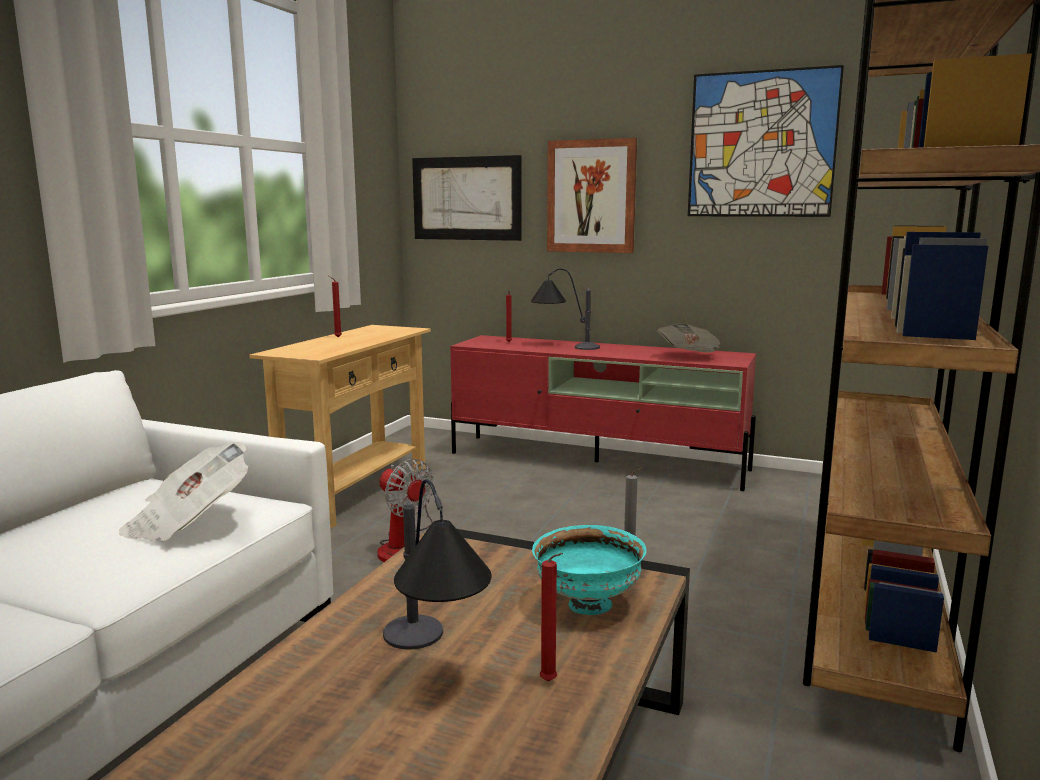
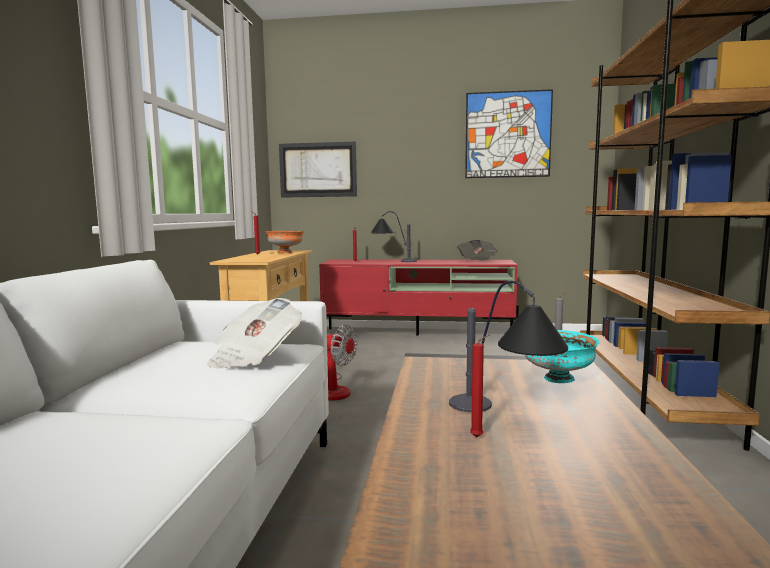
camera: 15 degrees left, 5 degrees down
red candle [540,553,563,681] -> red candle moved to [470,335,490,437]
picture [547,138,637,253] -> none
none -> orange bowl [265,231,304,253]

